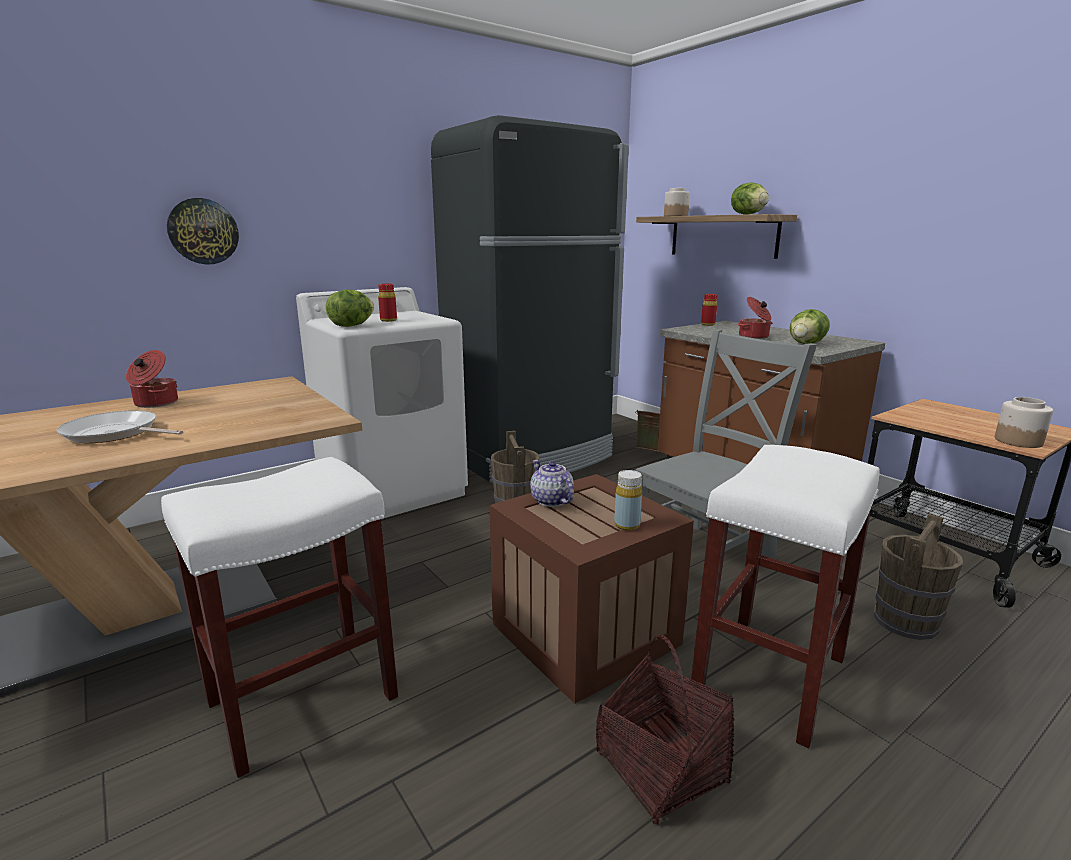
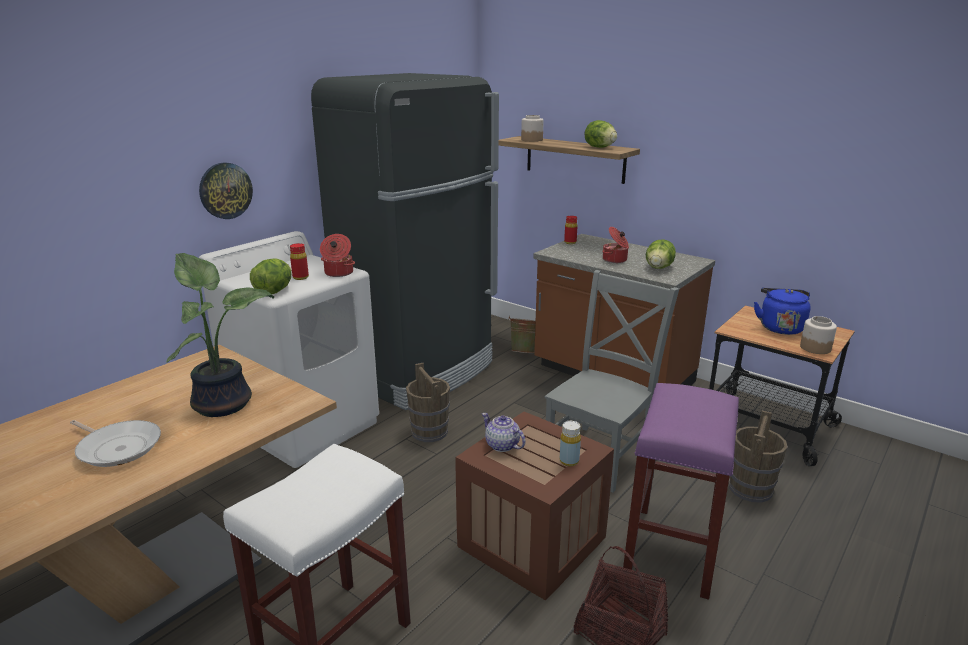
camera: 15 degrees left, 5 degrees up
frying pan [57,410,183,443] -> frying pan turned 150 degrees counterclockwise [70,420,161,467]
cooking pot [126,350,178,408] -> cooking pot moved to [320,234,355,277]
wall clock [167,198,239,264] -> wall clock moved to [199,162,253,219]
white stool [691,445,880,748] -> purple stool [623,383,739,600]
none -> potted plant [167,253,274,417]
none -> blue kettle [754,288,811,335]

